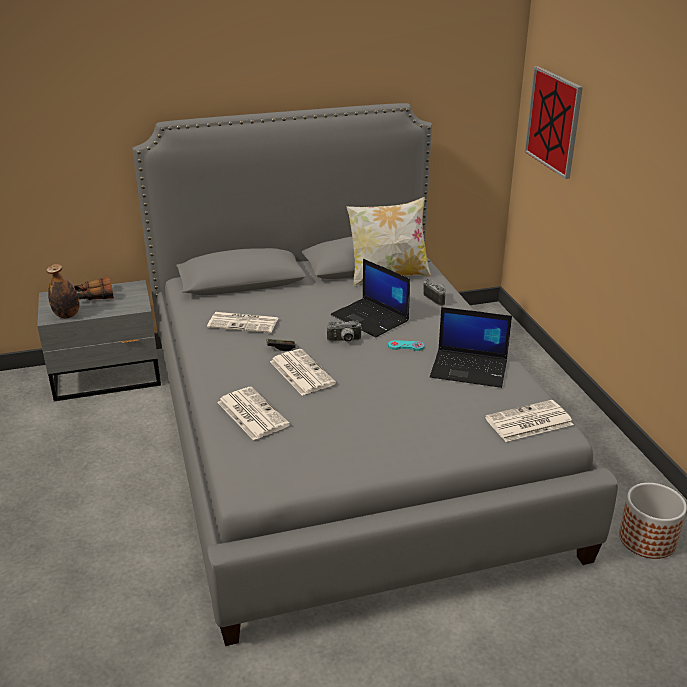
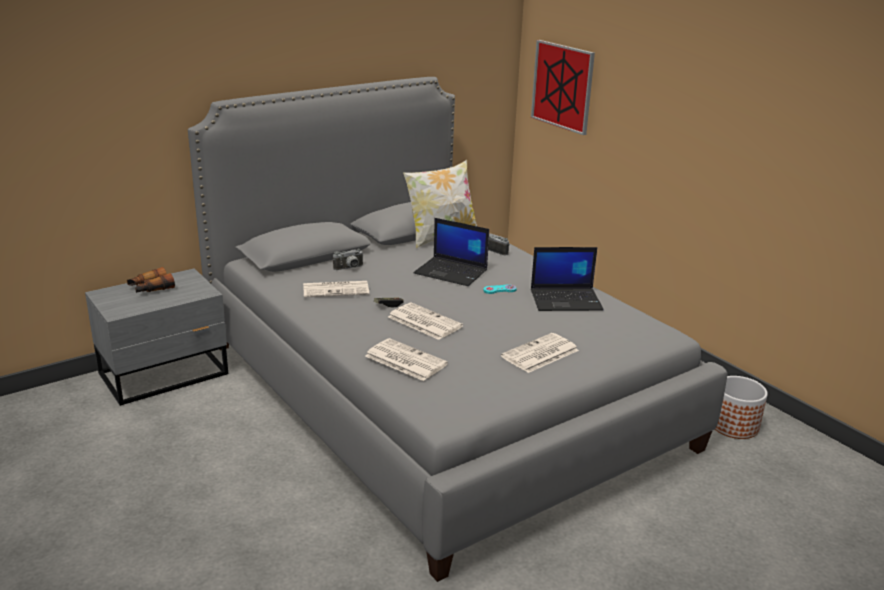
camera: 20 degrees left, 5 degrees down
bottle [46,264,79,318] -> none
camera [327,321,362,342] -> camera moved to [333,249,364,270]
newspaper [485,400,574,442] -> newspaper moved to [501,333,579,373]

